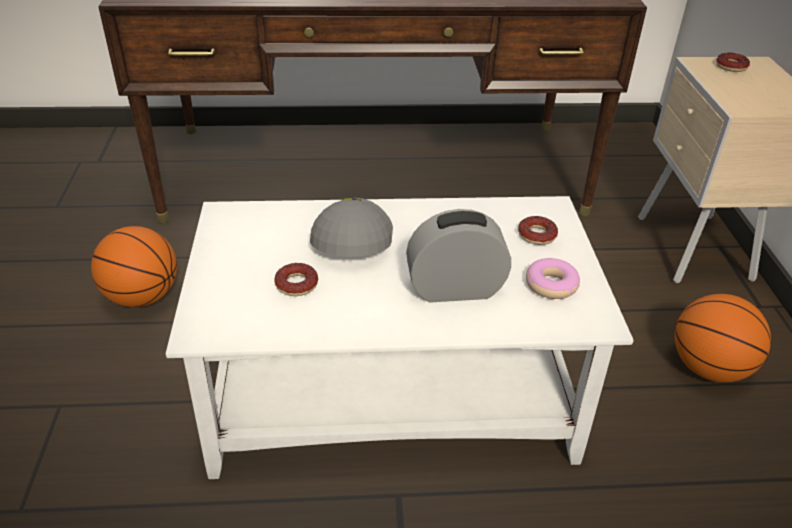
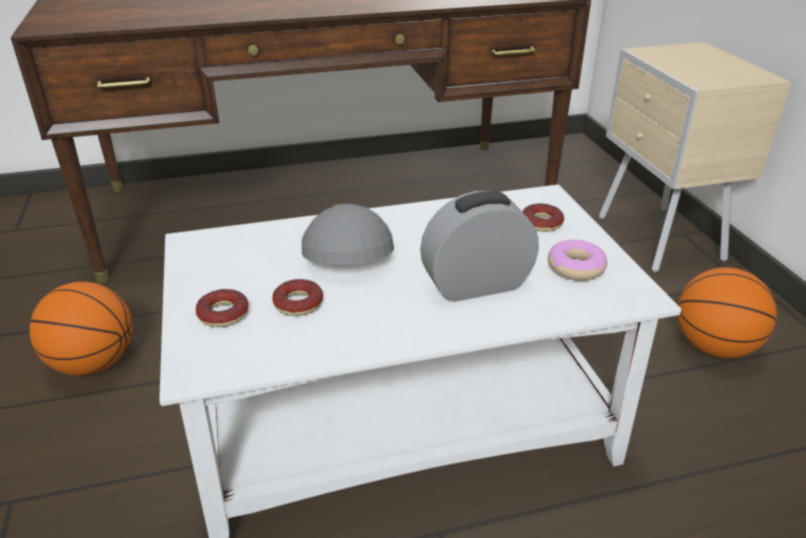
camera: 10 degrees left, 5 degrees down
donut [716,53,750,72] -> donut moved to [196,289,249,327]

